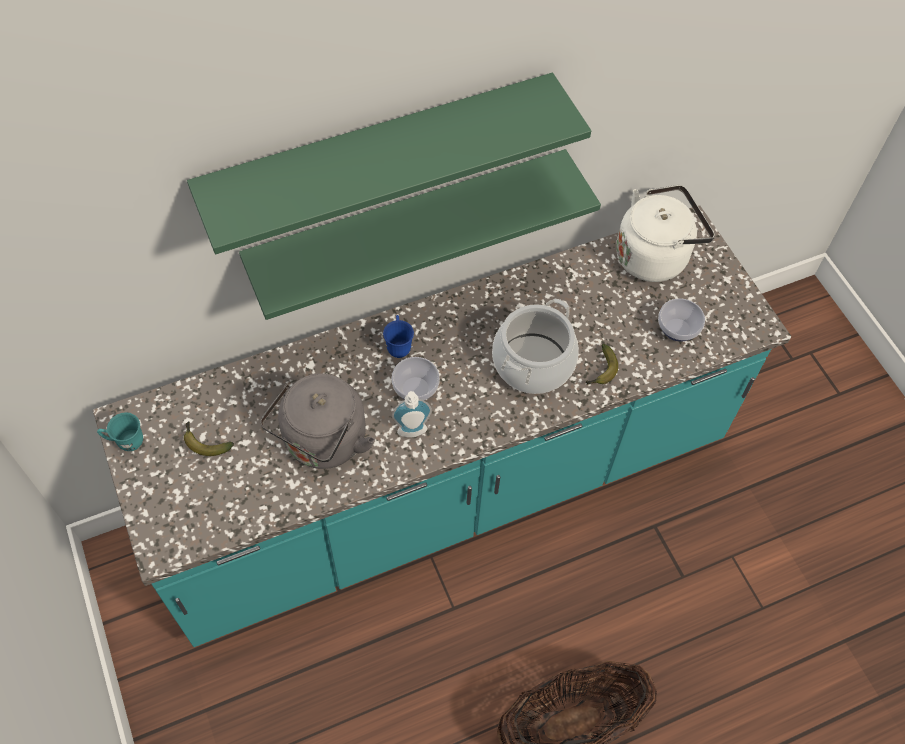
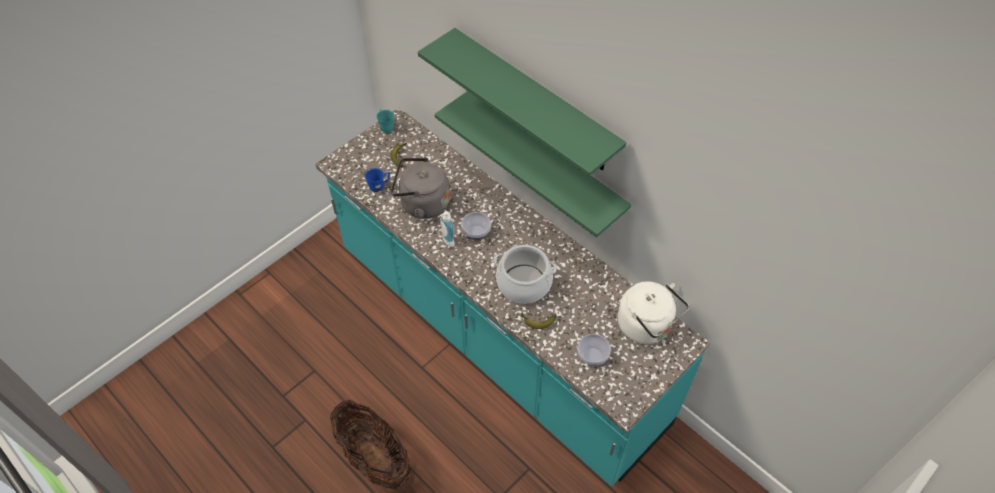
camera: 70 degrees right, 5 degrees down
blue mug [383,315,414,358] -> blue mug moved to [365,168,390,192]

